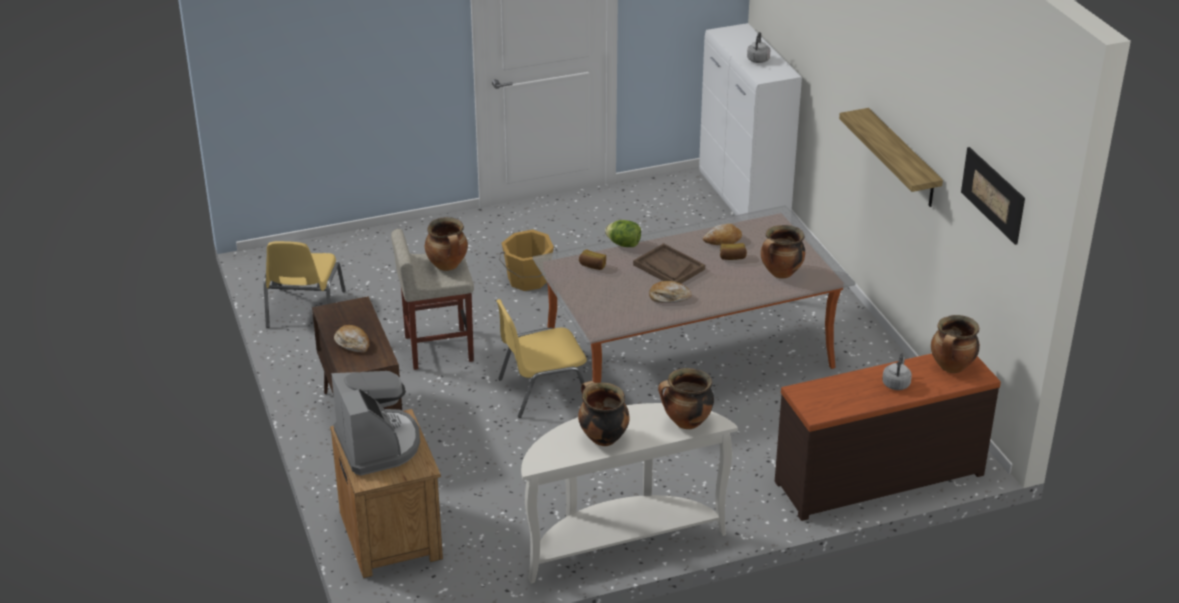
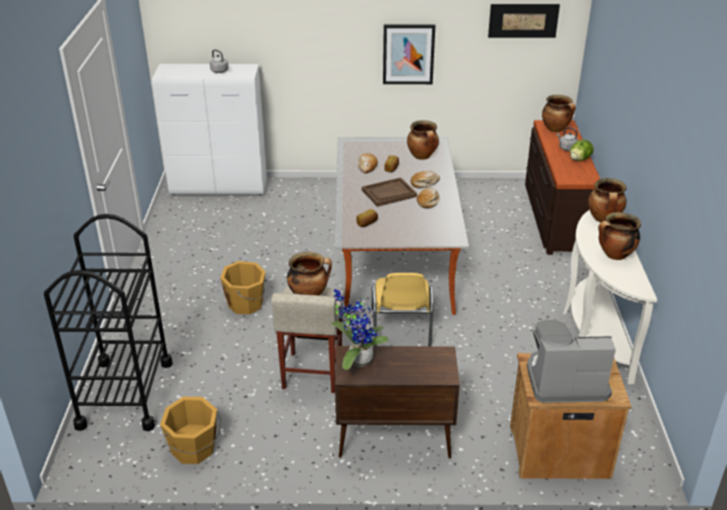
camera: 70 degrees left, 0 degrees up
yellow chair [264,241,346,328] -> orange bucket [160,397,221,464]
bread [334,325,370,353] -> bread moved to [411,171,440,188]
lettuce [605,220,641,247] -> lettuce moved to [570,140,594,161]
shelf [839,108,943,207] -> picture [383,24,435,84]
none -> black cart [44,214,173,431]
none -> potted plant [331,289,388,370]

